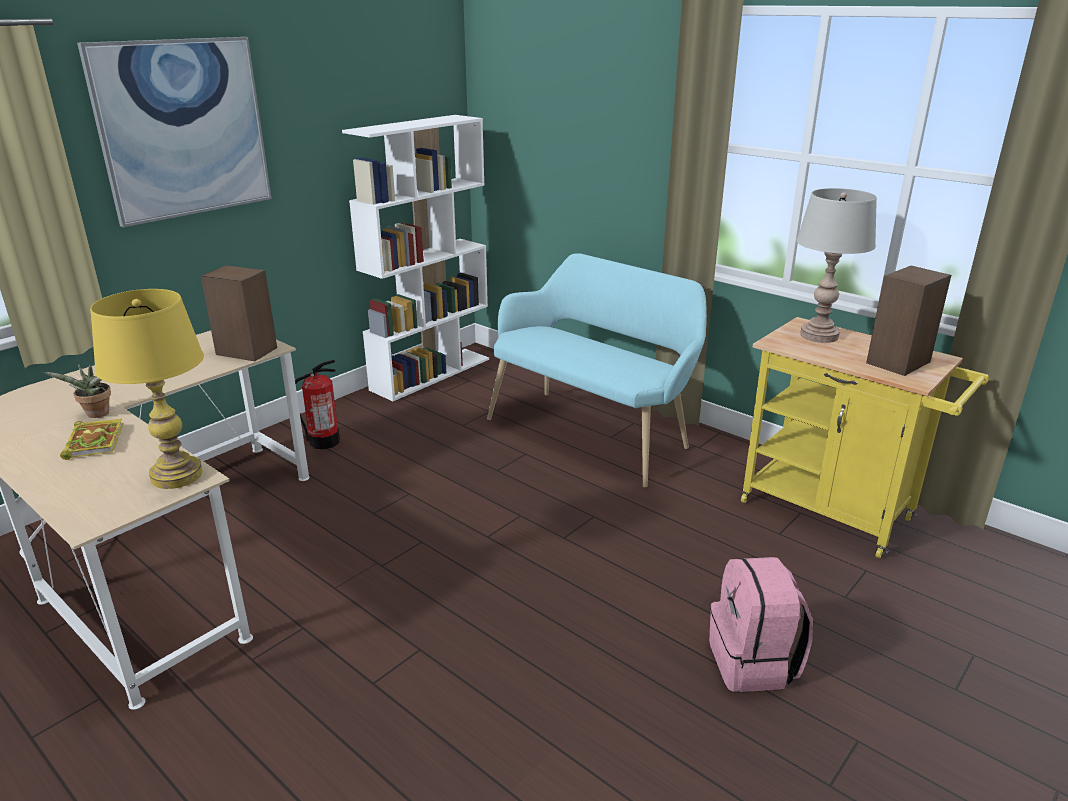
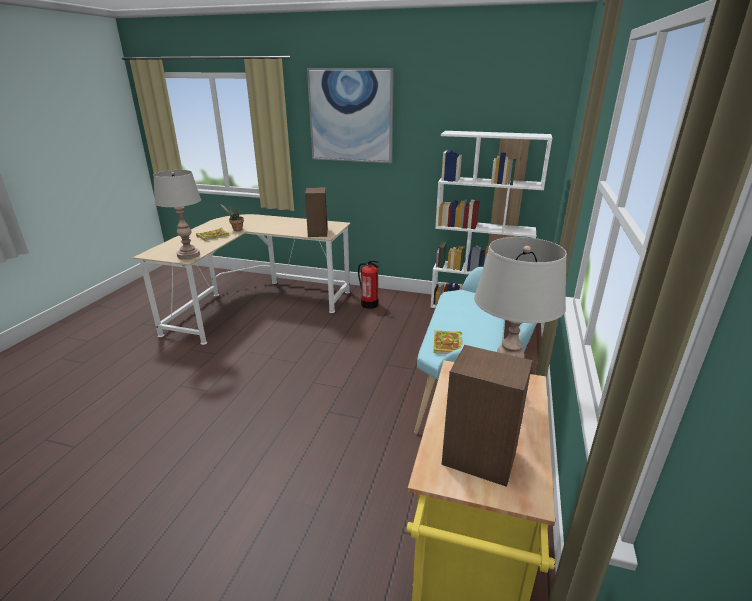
camera: 65 degrees right, 0 degrees up
yellow table lamp [90,289,204,489] -> grey table lamp [153,170,201,260]
pink backpack [709,557,813,692] -> none
none -> book [433,330,462,354]

